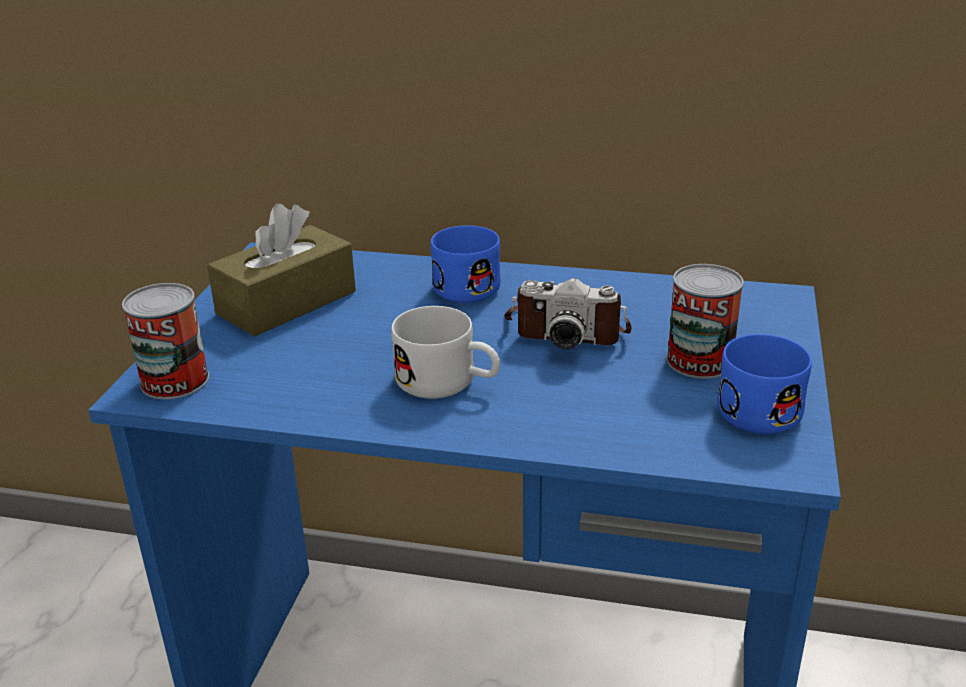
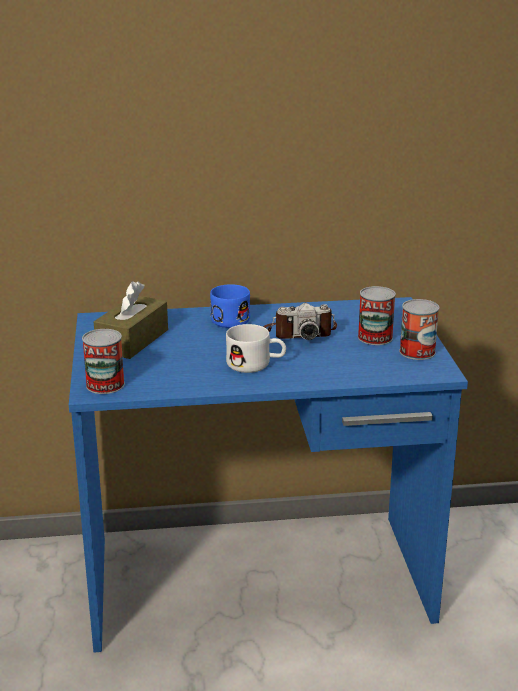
camera: 20 degrees left, 5 degrees down
blue mug [717,334,812,434] -> can [399,299,439,360]

